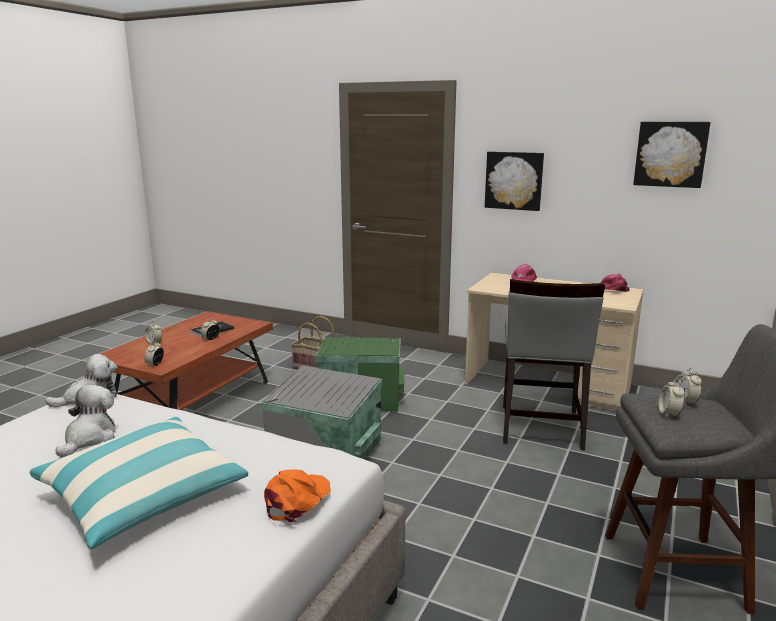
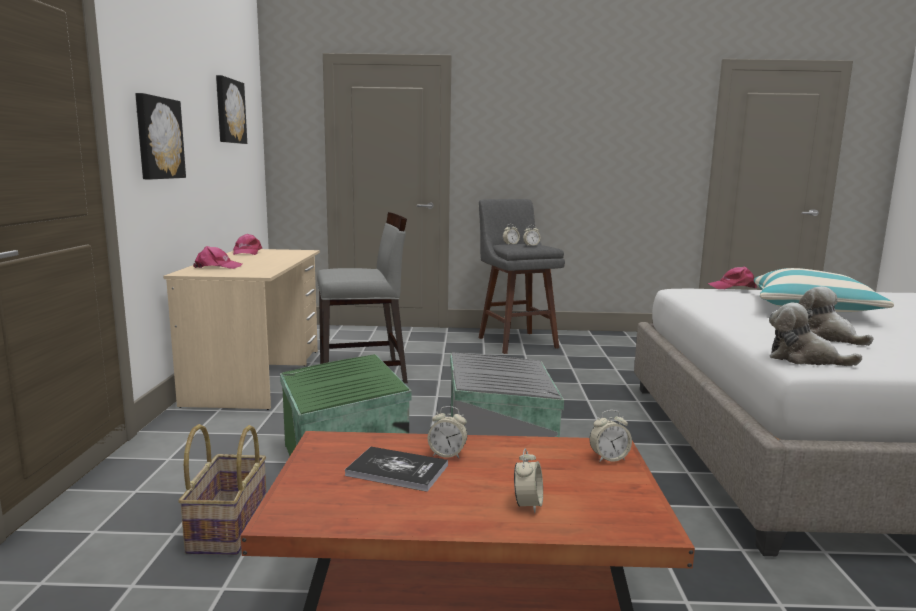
camera: 115 degrees left, 5 degrees down
plush toy [56,385,116,458] -> plush toy turned 75 degrees clockwise [799,286,873,346]
orange cap [264,469,331,522] -> pink cap [708,267,757,289]

